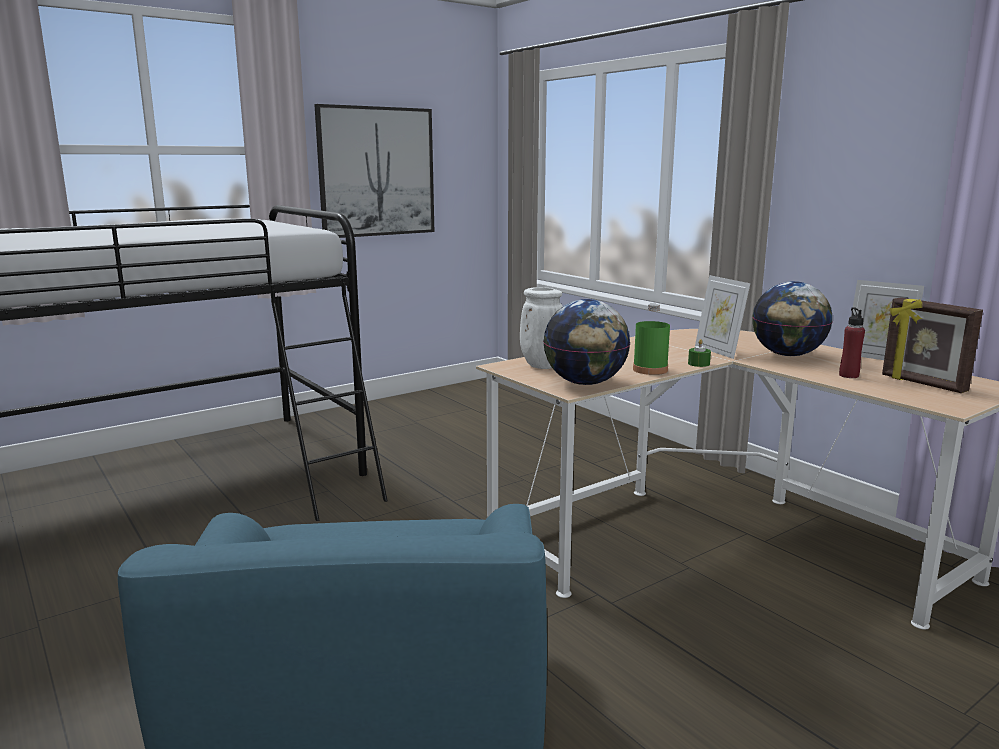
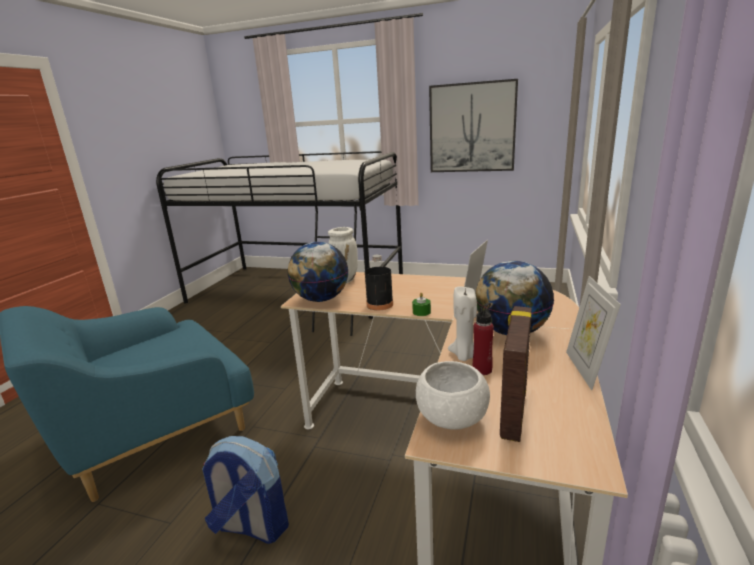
camera: 55 degrees right, 5 degrees up
green bottle [633,304,670,375] -> black bottle [365,254,393,310]
none -> backpack [202,436,289,544]
none -> white bowl [416,361,490,430]
none -> white candle [448,286,477,361]

